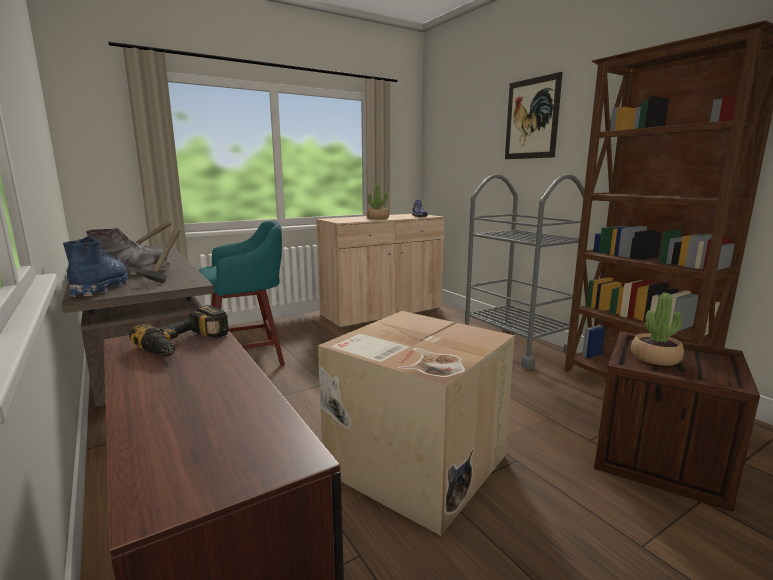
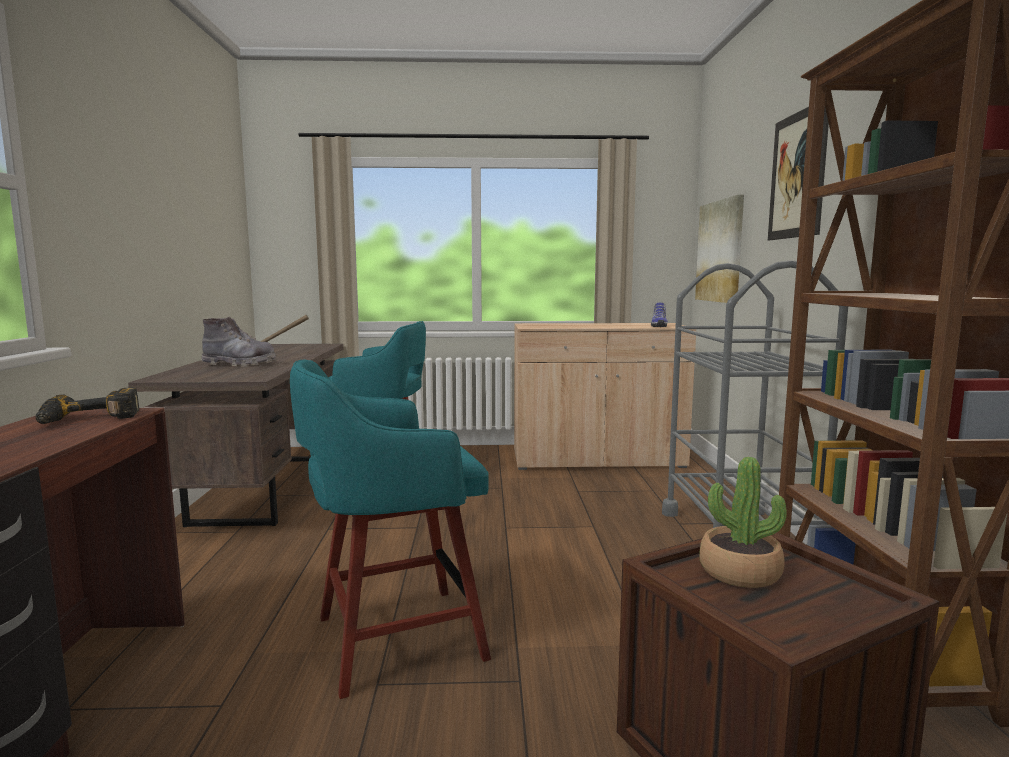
camera: 30 degrees right, 5 degrees down
blue boot [63,236,128,297] -> none
hammer [138,228,181,283] -> none
cardboard box [318,311,515,536] -> turquoise stool [290,360,491,699]
potted plant [367,184,389,220] -> none
none -> picture [695,195,744,303]

